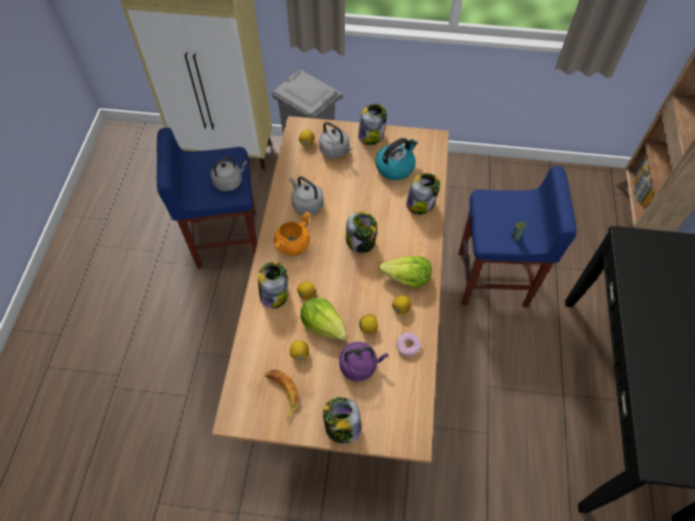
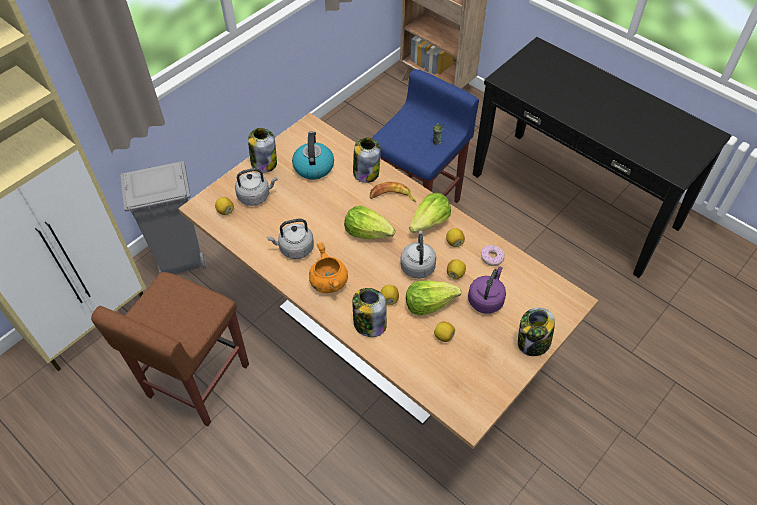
camera: 55 degrees left, 5 degrees down
blue stool [157,128,257,269] -> brown stool [91,272,249,426]
grey kettle [211,157,247,191] -> grey kettle moved to [400,231,437,279]
banana [265,370,299,420] -> banana moved to [370,182,416,202]
jar [346,211,377,253] -> lettuce [344,206,395,239]

